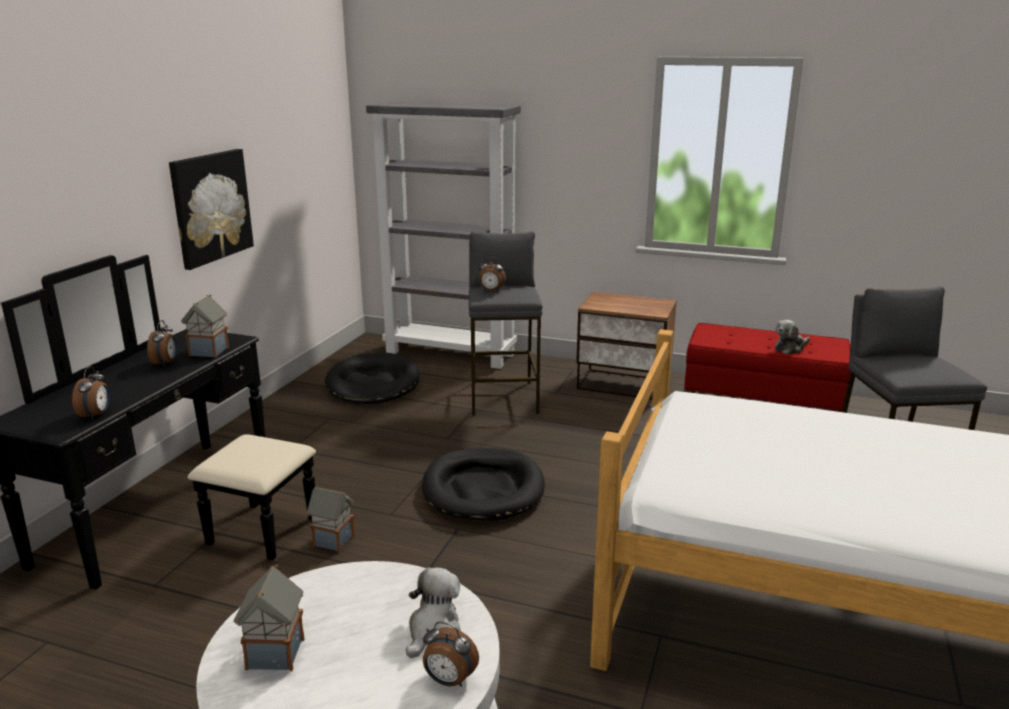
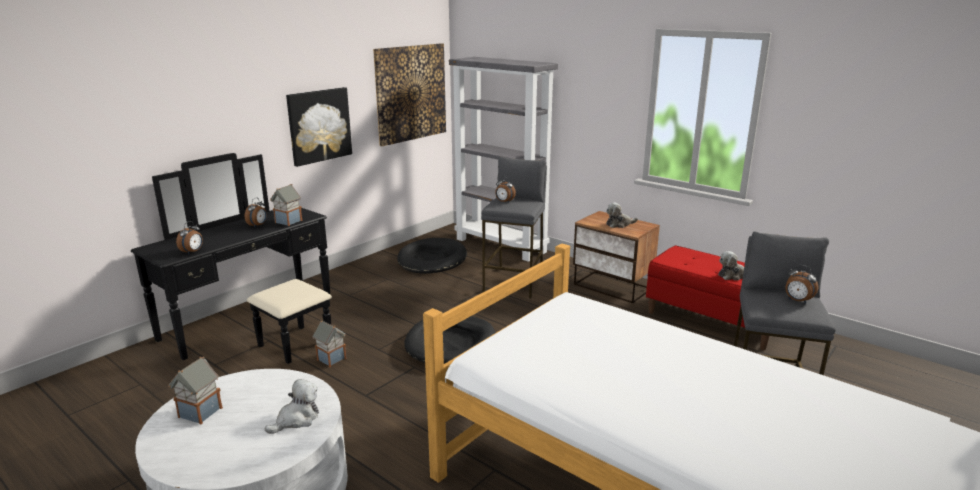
camera: 20 degrees right, 0 degrees up
alarm clock [423,622,479,687] -> alarm clock moved to [785,265,818,304]
none -> picture [373,43,446,146]
none -> plush toy [606,203,638,228]

